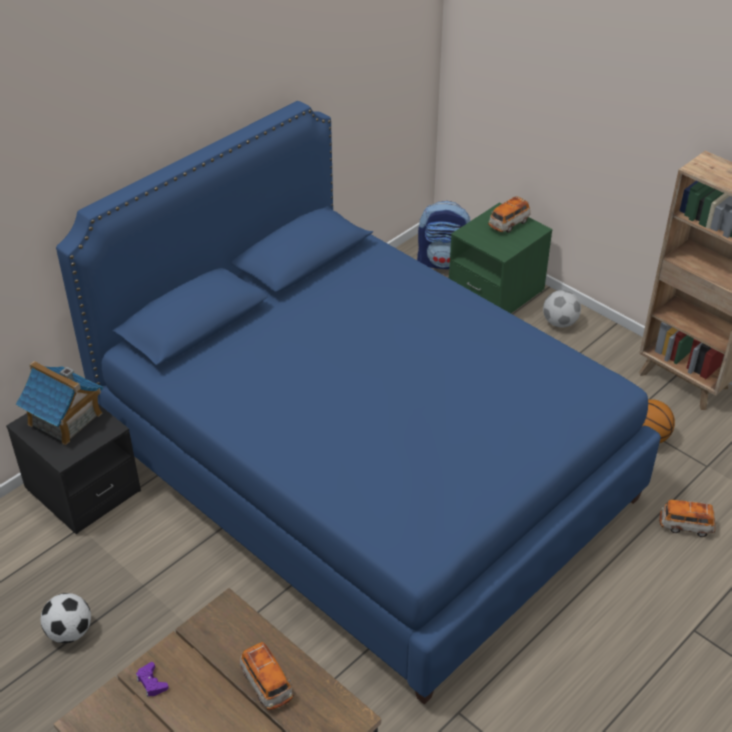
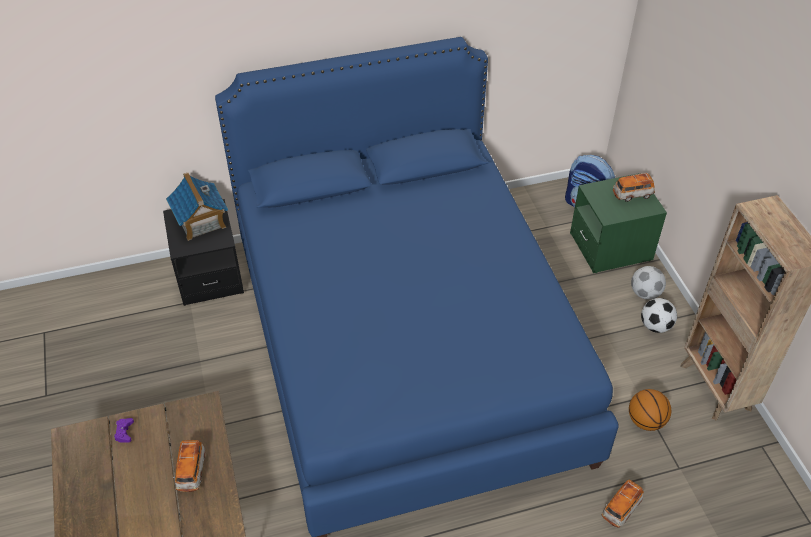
camera: 30 degrees right, 5 degrees up
football [41,593,91,643] -> football moved to [641,298,677,333]
toy car [659,500,715,537] -> toy car turned 90 degrees counterclockwise [602,480,644,528]

